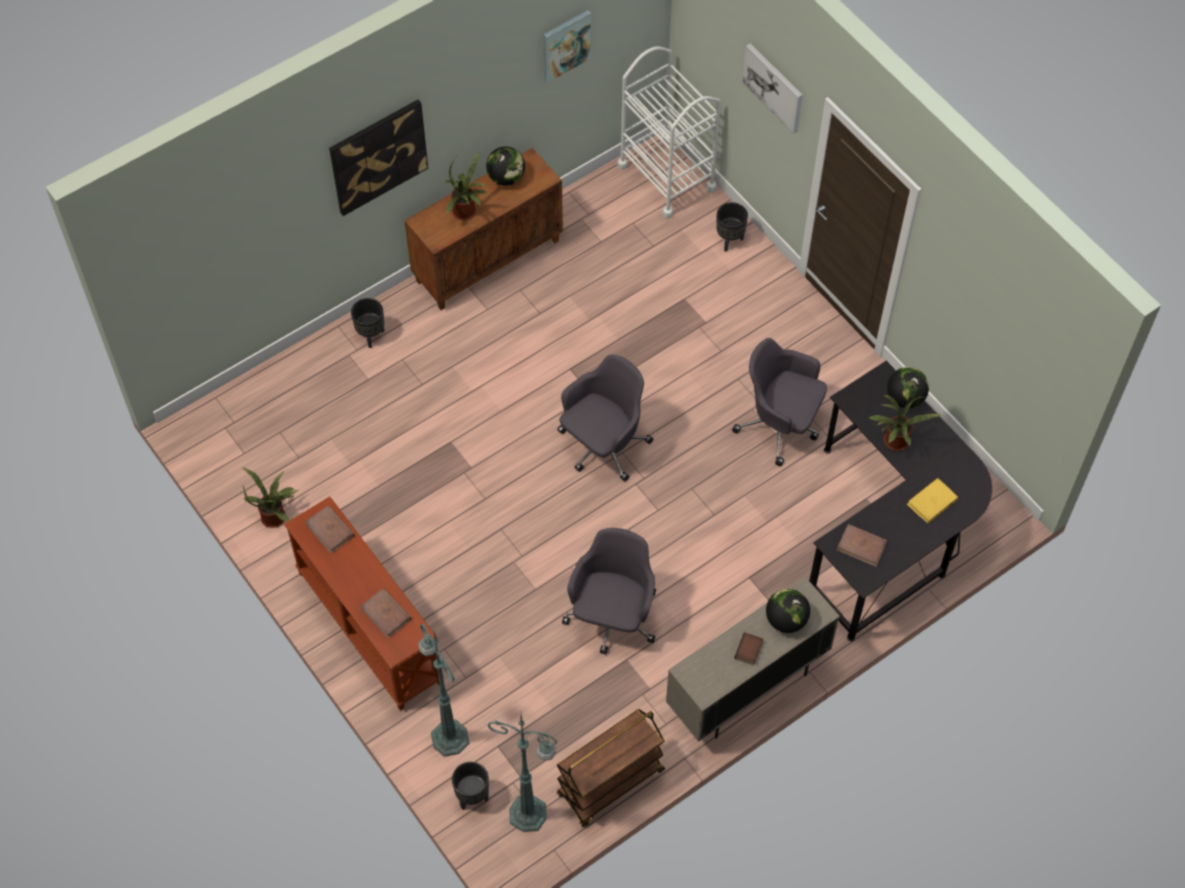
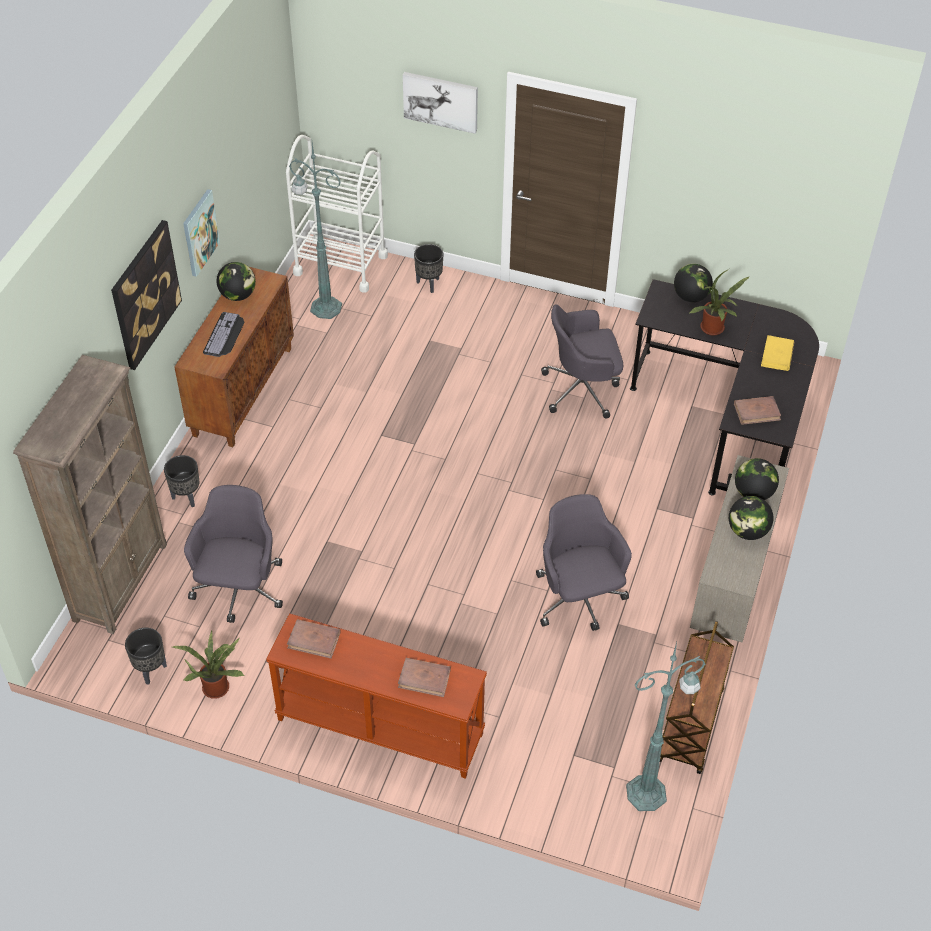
camera: 35 degrees left, 10 degrees down
green floor lamp [418,624,469,757] -> green floor lamp moved to [289,143,342,319]
potted plant [445,151,487,220] -> keyboard [203,312,245,357]
black planter [452,762,489,810] -> black planter moved to [125,628,167,684]
picture [543,10,591,83] -> picture moved to [183,189,220,277]
grey office chair [557,354,653,481] -> grey office chair moved to [184,485,283,623]
book [734,632,763,666] -> globe [729,496,774,540]
none -> brown bookcase [13,355,167,634]

